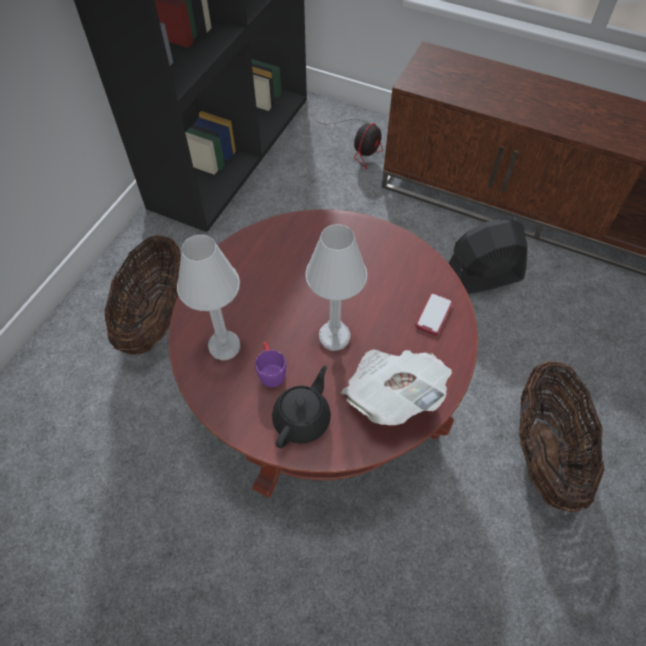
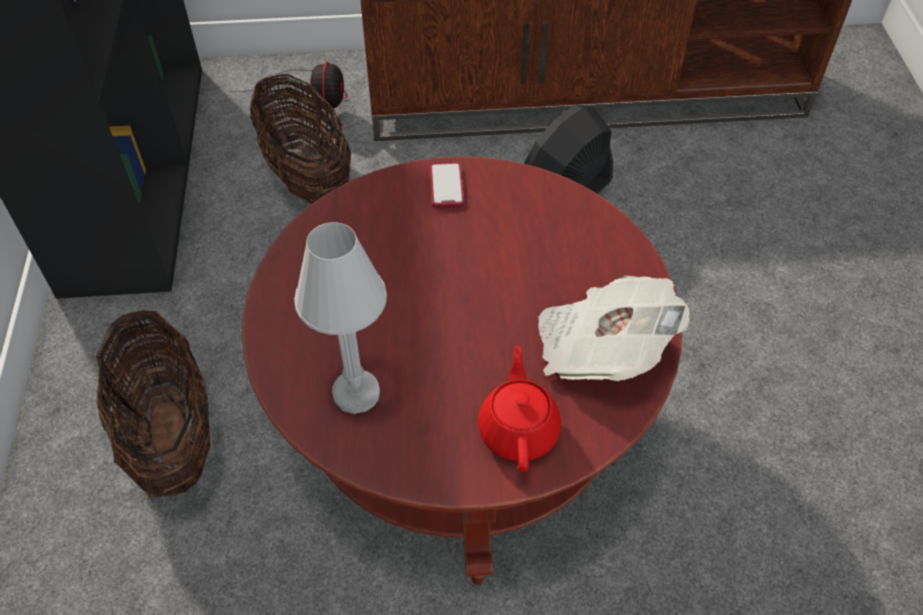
camera: 30 degrees left, 5 degrees down
purple mug [255,342,287,387] -> none
black teapot [272,366,331,448] -> red teapot [478,346,561,472]
white table lamp [305,224,367,351] -> none
phone [415,293,453,336] -> phone moved to [430,163,464,208]
basket [519,361,605,512] -> basket moved to [250,74,351,204]

